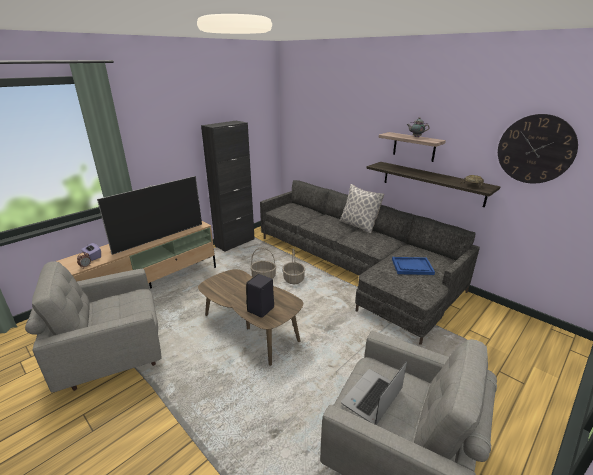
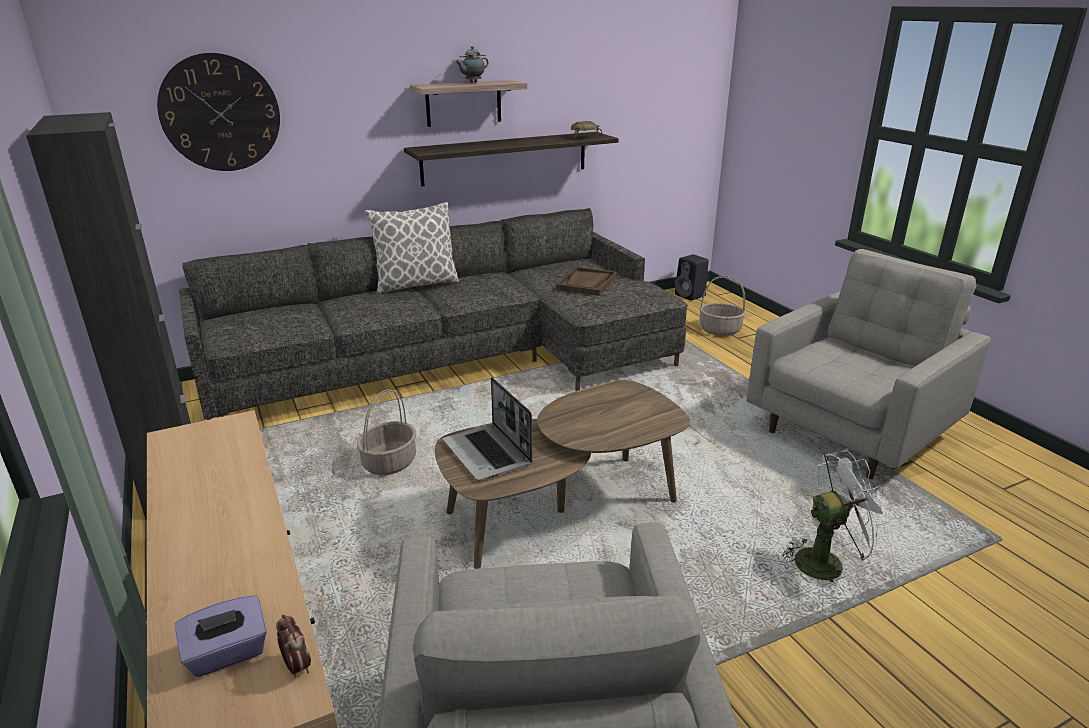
camera: 70 degrees left, 0 degrees up
television [97,176,202,255] -> none
black speaker [246,274,274,318] -> black speaker moved to [675,254,709,301]
basket [283,249,305,284] -> basket moved to [699,275,745,336]
laptop [341,361,407,425] -> laptop moved to [443,377,532,481]
blue tray [392,257,435,275] -> brown tray [556,267,617,296]
wall clock [498,114,578,183] -> wall clock moved to [157,53,280,171]
none -> white fan [778,450,893,589]

